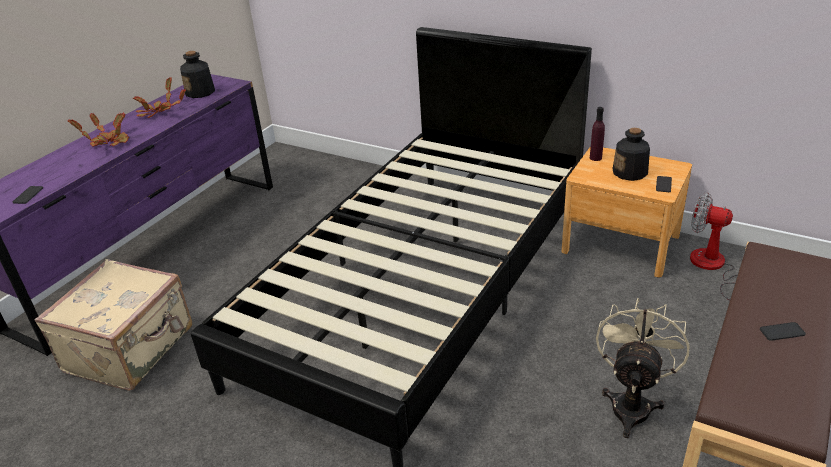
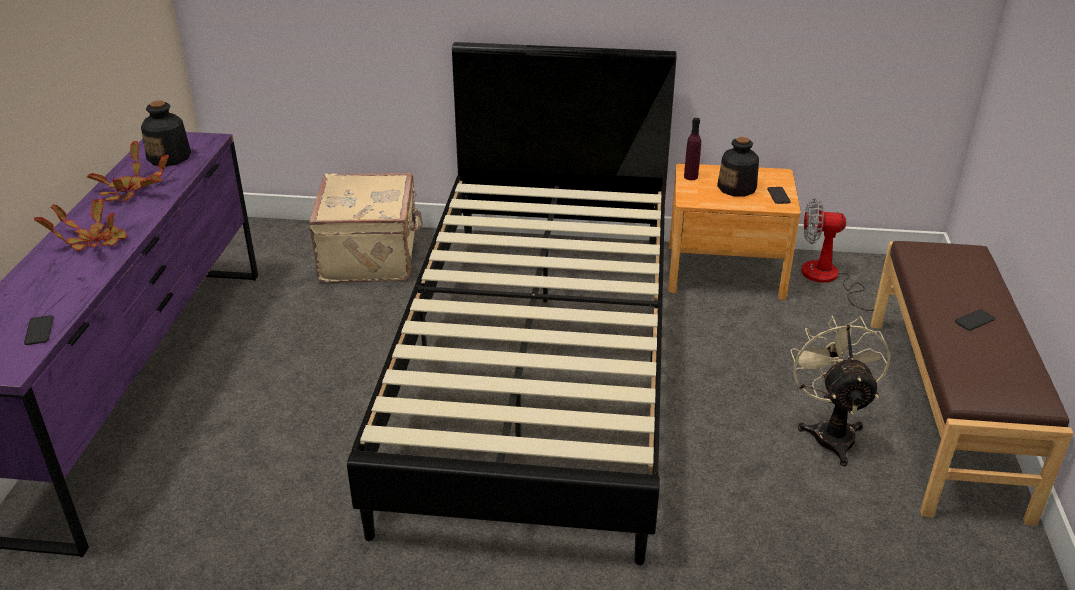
camera: 25 degrees left, 0 degrees up
beige suitcase [34,259,192,391] -> beige suitcase moved to [309,173,423,283]

